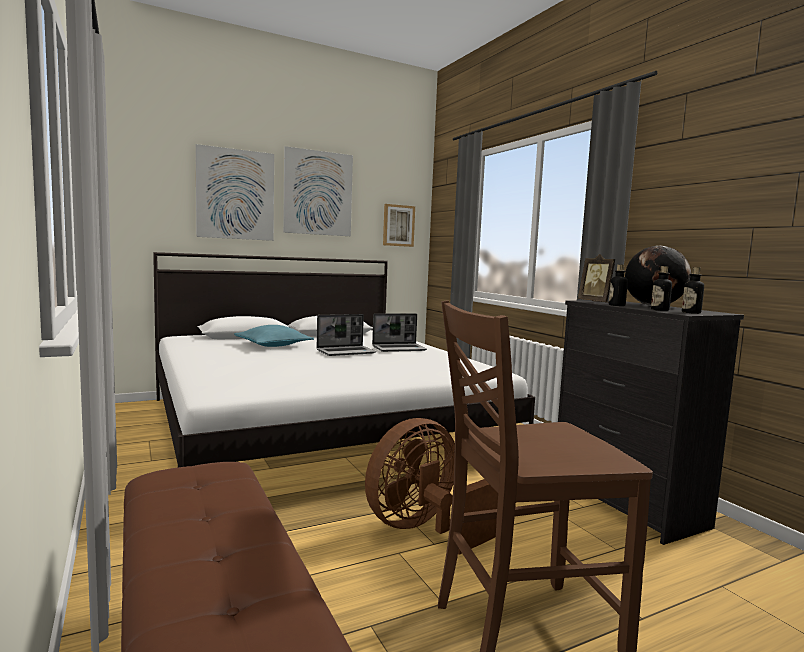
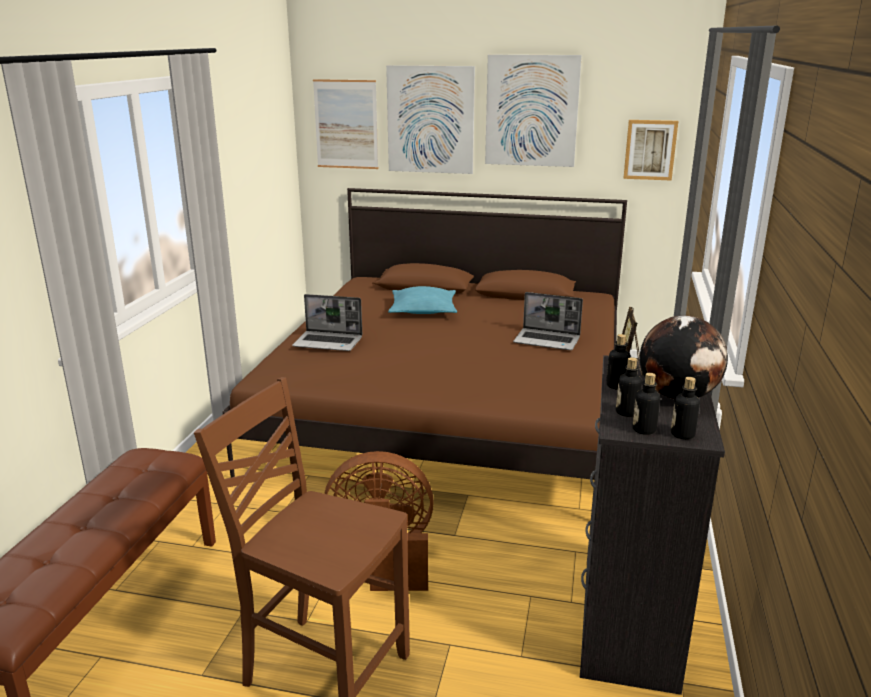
camera: 40 degrees right, 15 degrees up
white bed [153,252,535,467] -> brown bed [222,188,627,480]
laptop [317,314,376,356] -> laptop moved to [292,294,362,351]
none -> picture [313,79,378,169]
none -> bottle [671,377,700,439]

